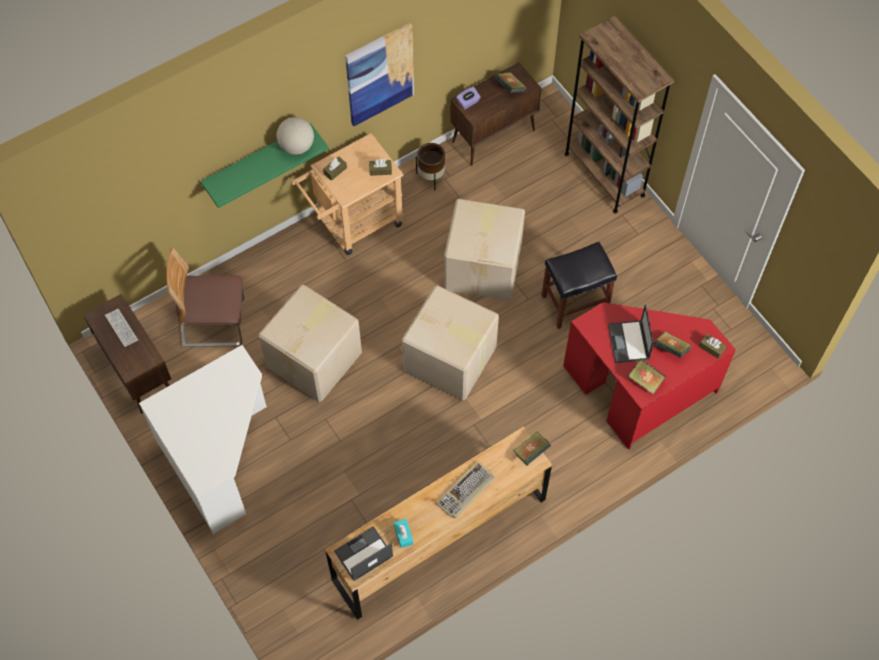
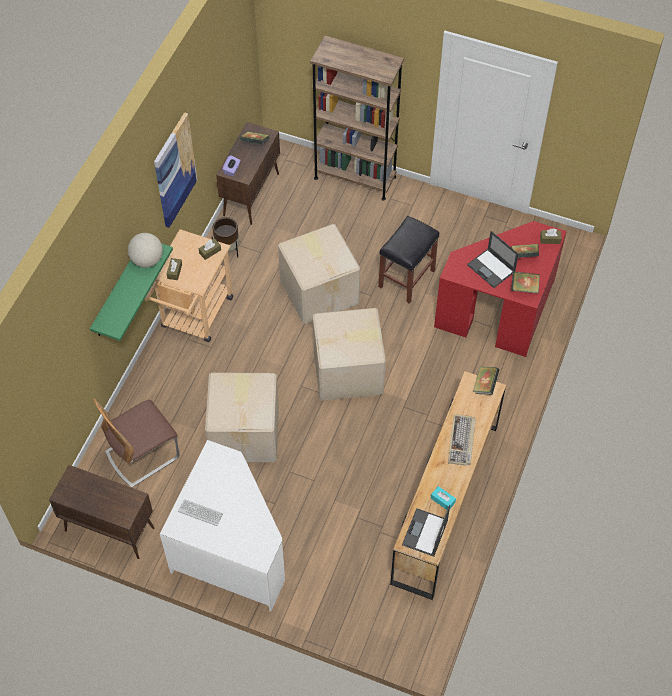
camera: 35 degrees left, 5 degrees down
keyboard [105,309,138,347] -> keyboard moved to [178,499,223,526]

